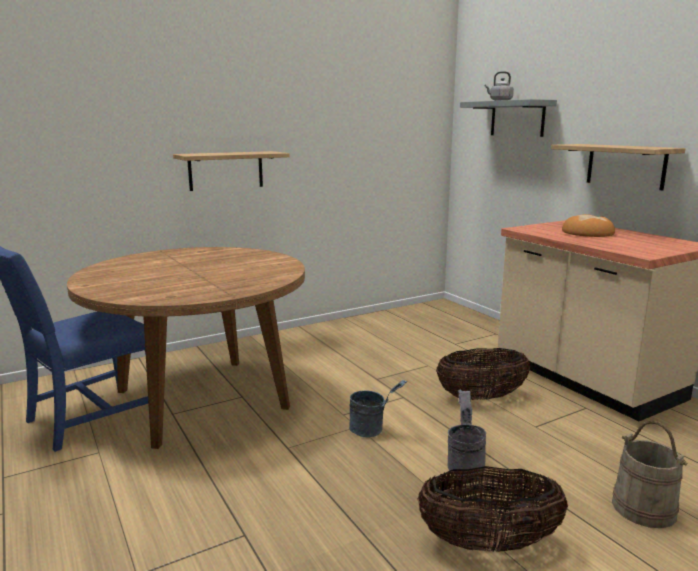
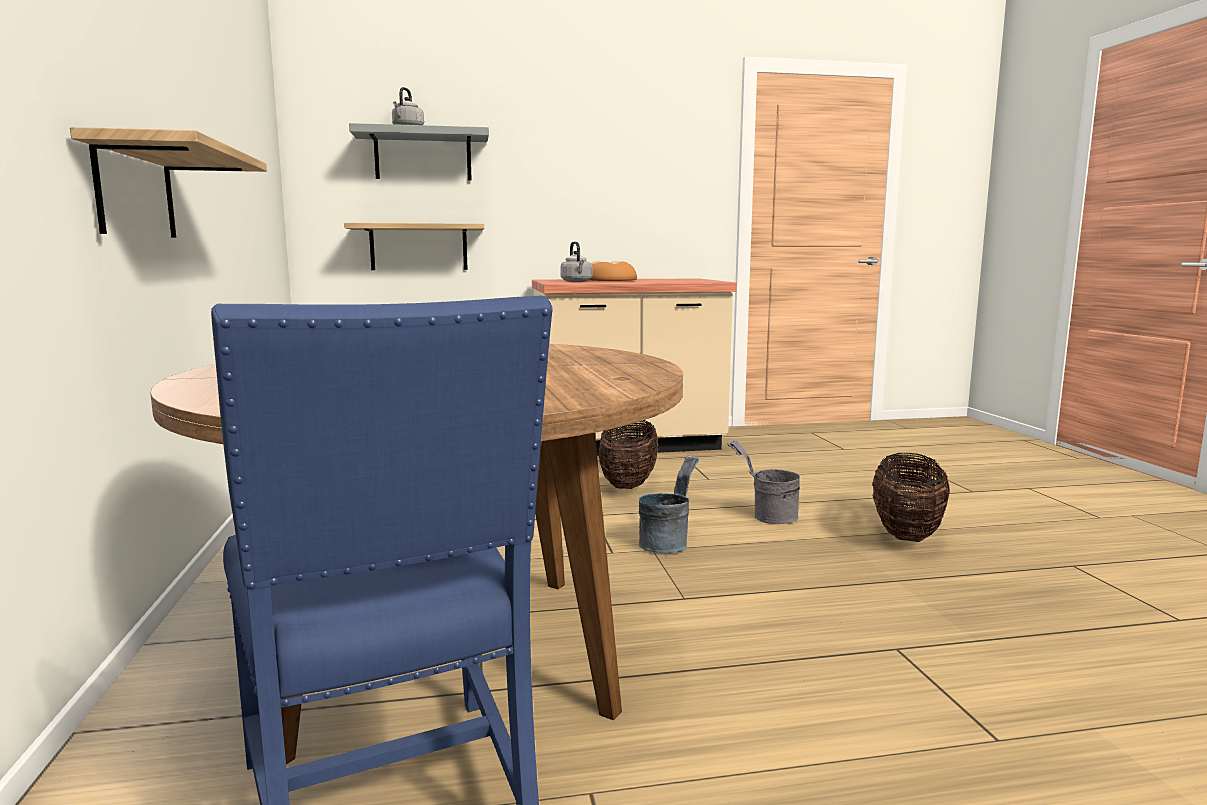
camera: 70 degrees left, 5 degrees down
shelf [551,144,686,190] -> shelf moved to [344,223,484,270]
beige bucket [612,420,688,528] -> none
none -> grey kettle [560,241,592,282]

